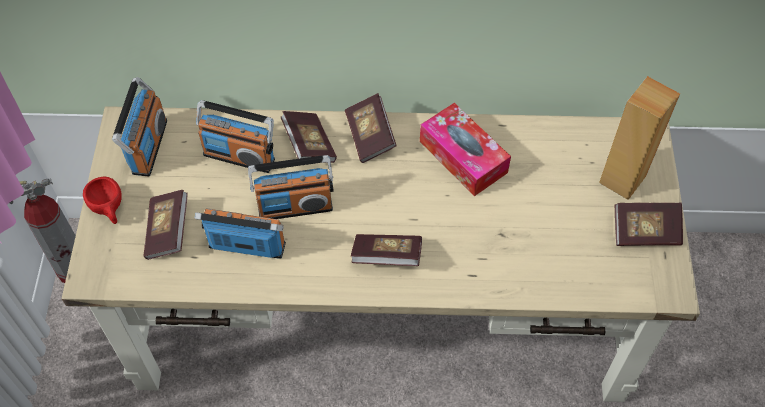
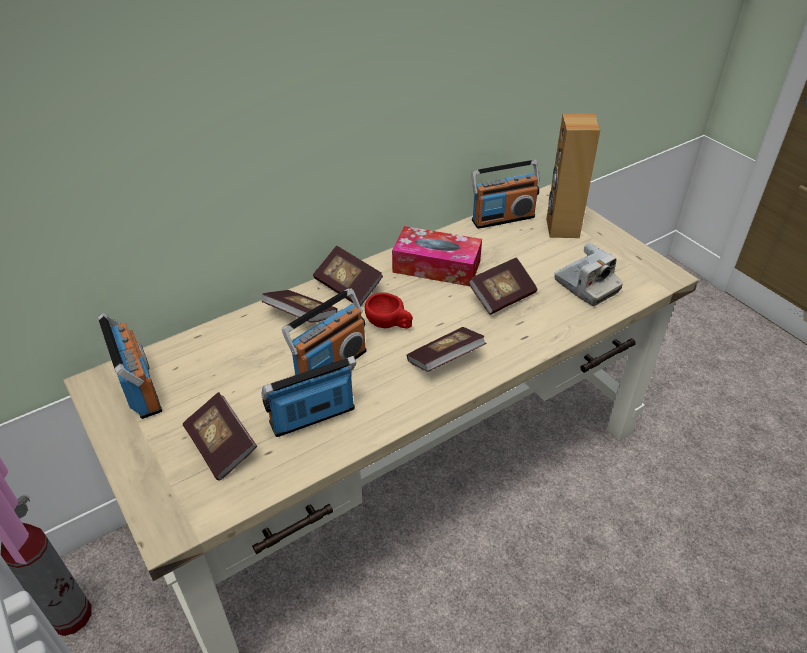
camera: 35 degrees left, 15 degrees down
red cup [83,177,122,224] -> red cup moved to [365,292,413,328]
radio [196,100,275,173] -> radio moved to [471,160,540,229]
book [615,203,683,246] -> book moved to [468,257,537,315]
none -> camera [554,243,623,306]

